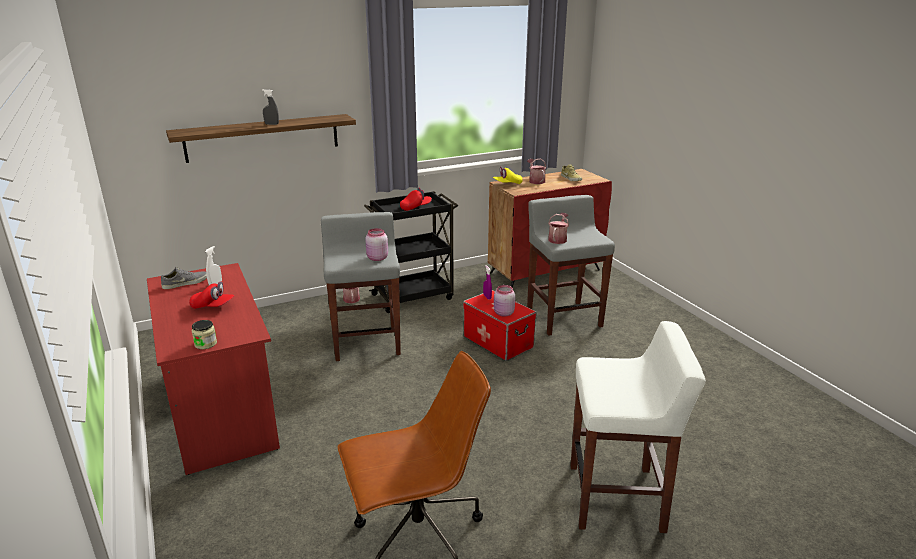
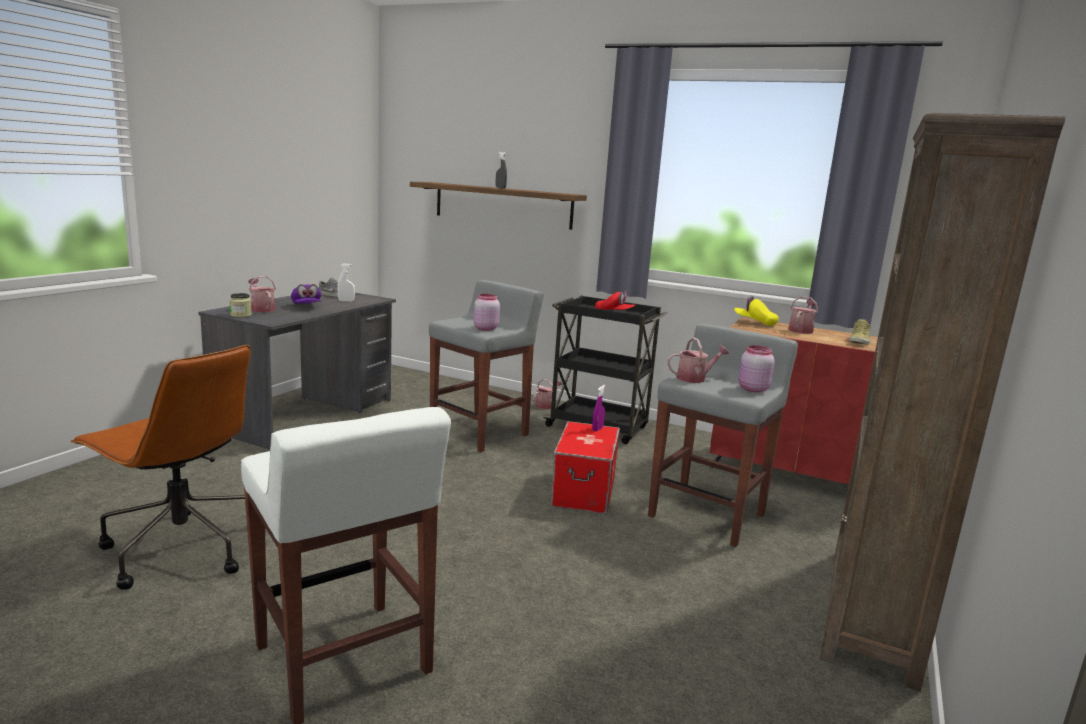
camera: 50 degrees right, 10 degrees down
red desk [147,263,280,475] -> grey desk [199,293,396,450]
red cap [189,281,234,309] -> purple cap [291,284,321,304]
pink jar [494,285,515,317] -> pink jar moved to [738,345,775,392]
none -> watering can [248,276,276,312]
none -> brown bookcase [820,113,1065,692]

